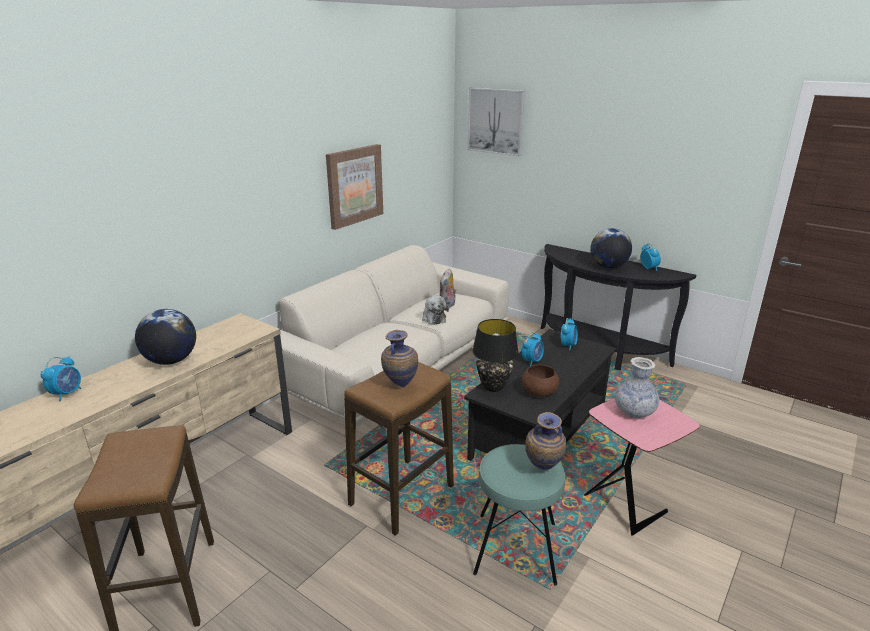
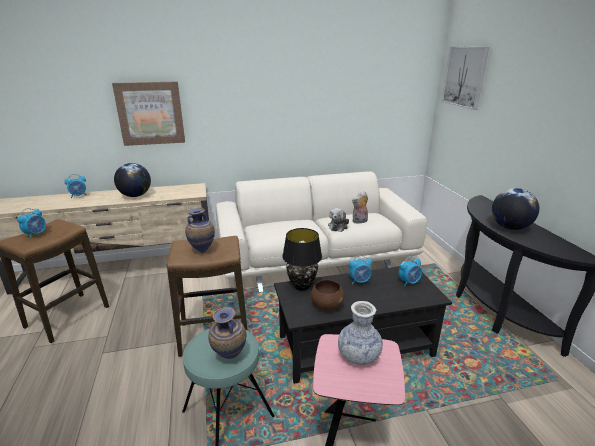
camera: 40 degrees right, 0 degrees up
picture [326,144,383,230] -> picture moved to [112,81,185,146]
alarm clock [640,243,661,271] -> alarm clock moved to [17,208,47,239]

